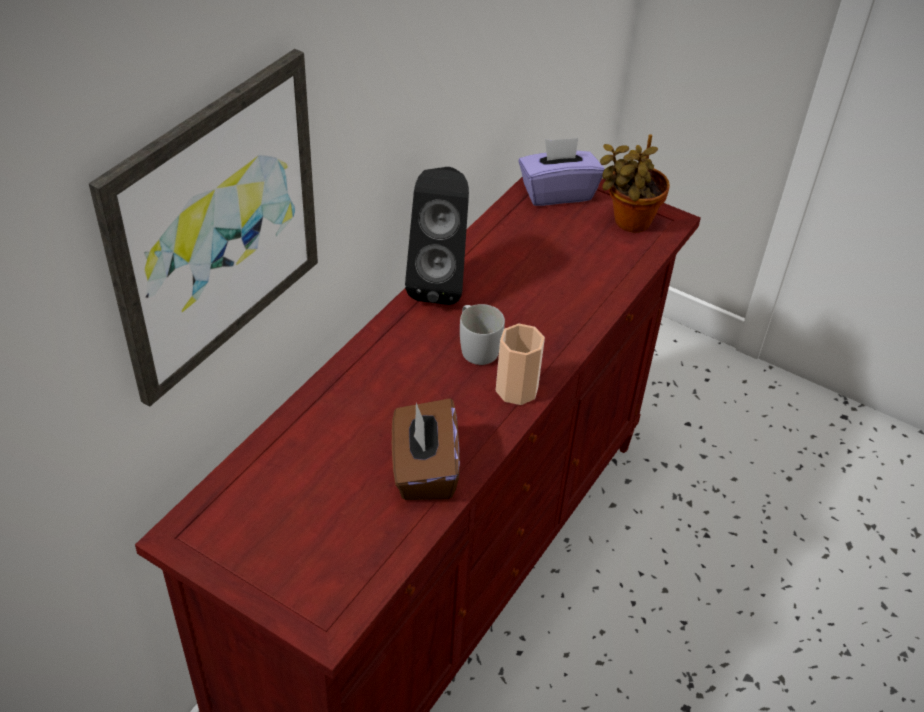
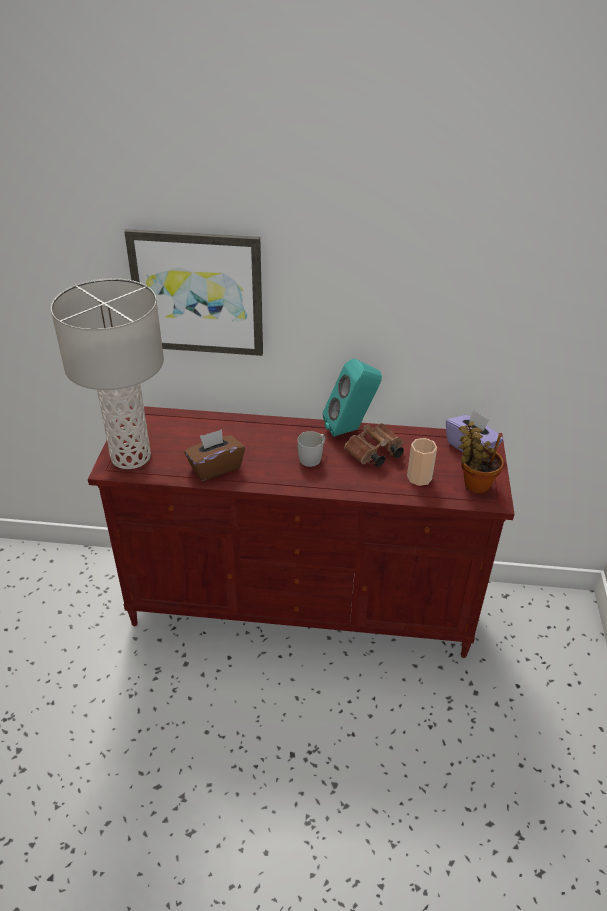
camera: 65 degrees right, 5 degrees down
black speaker [405,167,469,305] -> turquoise speaker [323,359,382,437]
cup [496,324,545,405] -> cup moved to [407,438,437,486]
none -> white table lamp [51,278,164,469]
none -> brown binoculars [344,423,404,467]

